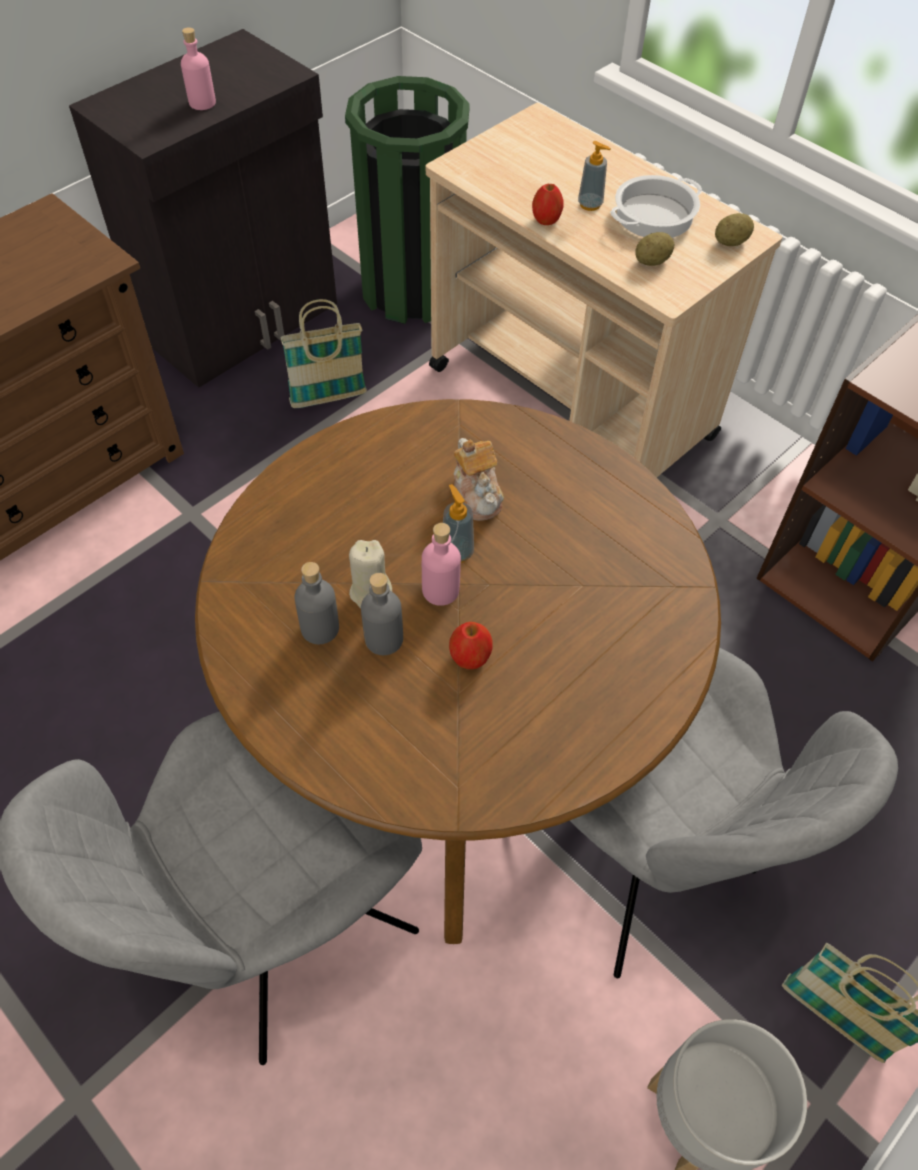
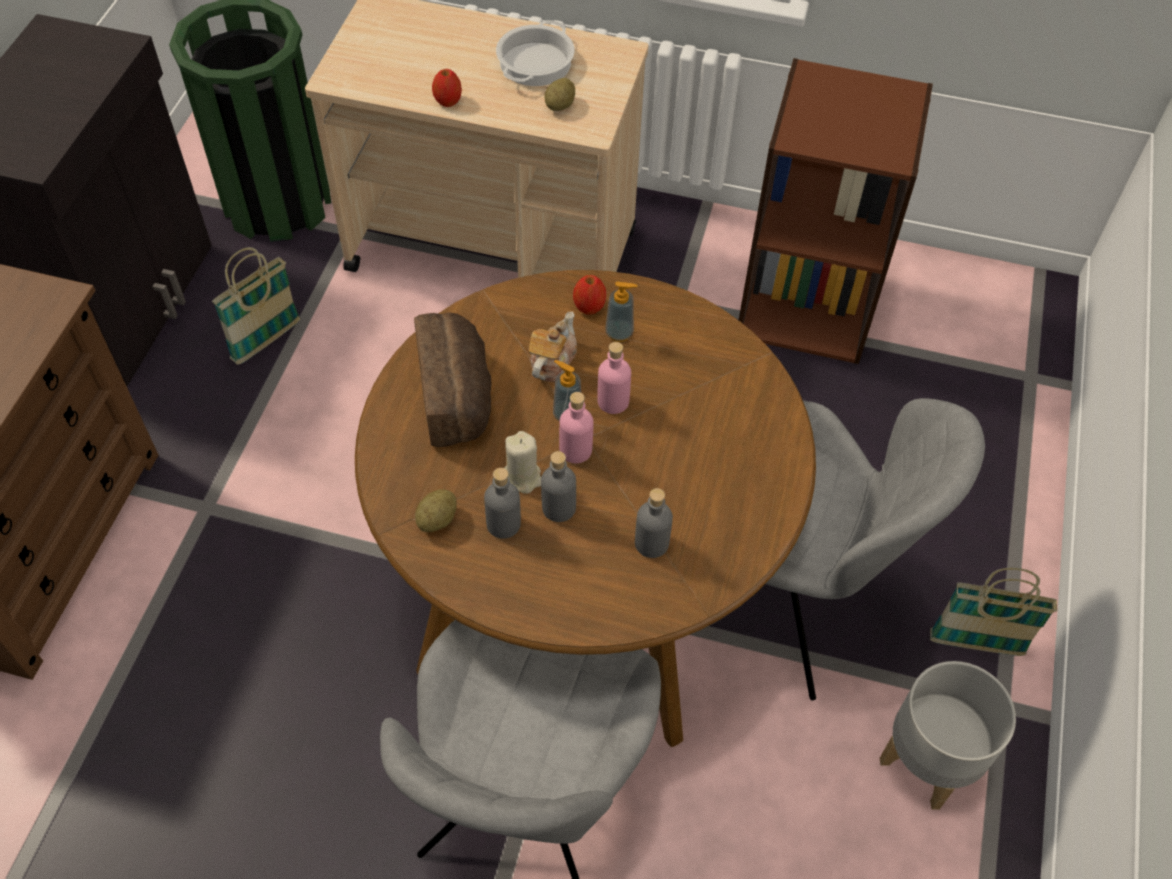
camera: 30 degrees left, 0 degrees up
pink bottle [181,27,216,110] -> pink bottle moved to [597,342,631,414]
apple [449,622,493,669] -> apple moved to [573,275,606,315]
teapot [453,438,504,521] -> teapot turned 105 degrees counterclockwise [529,311,577,382]
soap dispenser [578,141,611,211] -> soap dispenser moved to [605,281,637,342]
potato [715,213,754,246] -> potato moved to [415,489,457,532]
none -> bread [414,312,491,447]
none -> grey bottle [635,488,673,558]

